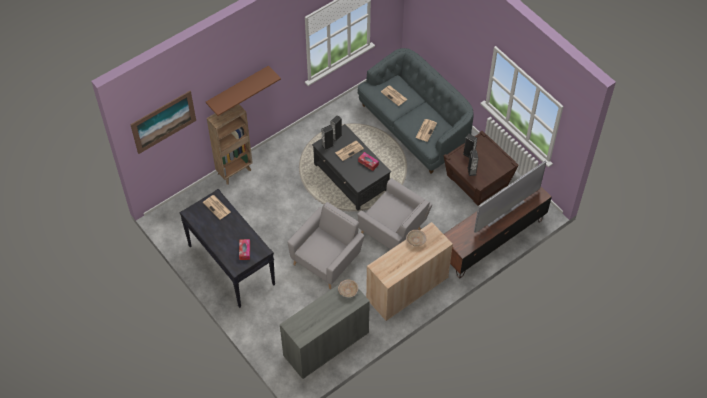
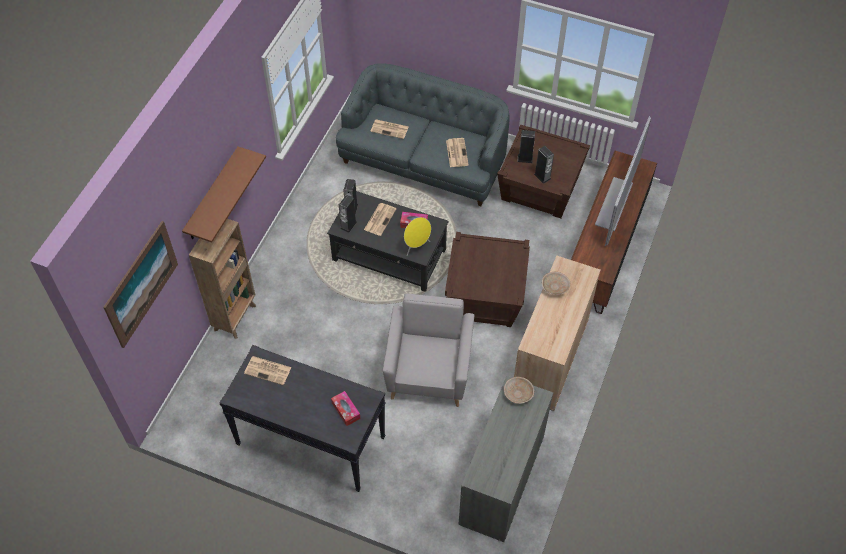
camera: 30 degrees left, 0 degrees up
grey armchair [357,178,432,249] -> brown side table [445,232,530,327]
none -> yellow speaker [404,217,431,256]

